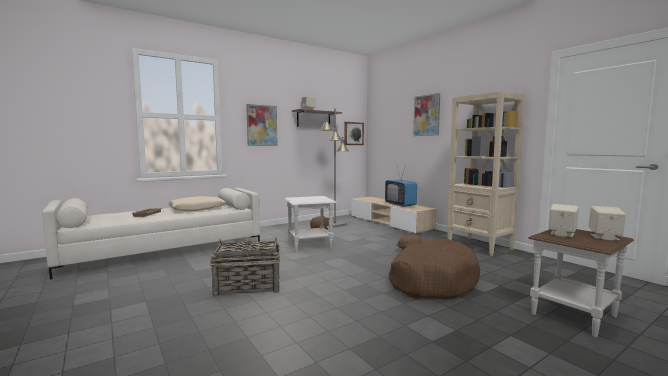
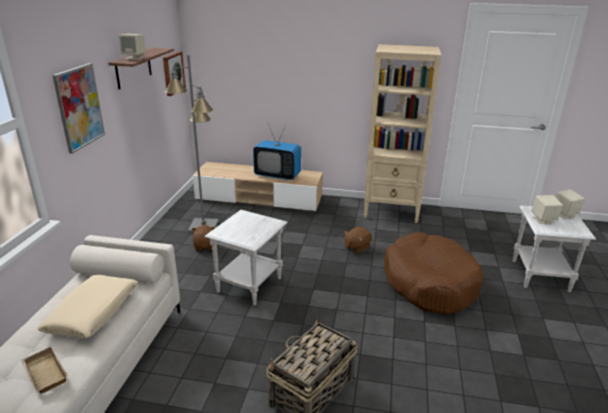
camera: 45 degrees left, 20 degrees up
picture [413,93,440,136] -> none
brown side table [528,229,634,337] -> white side table [513,206,596,292]

